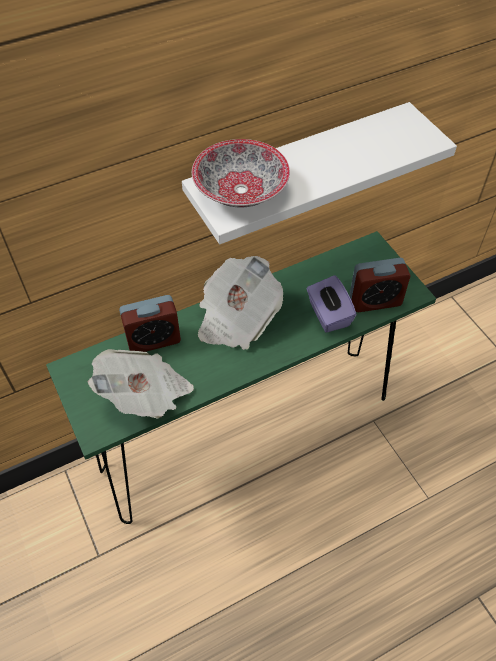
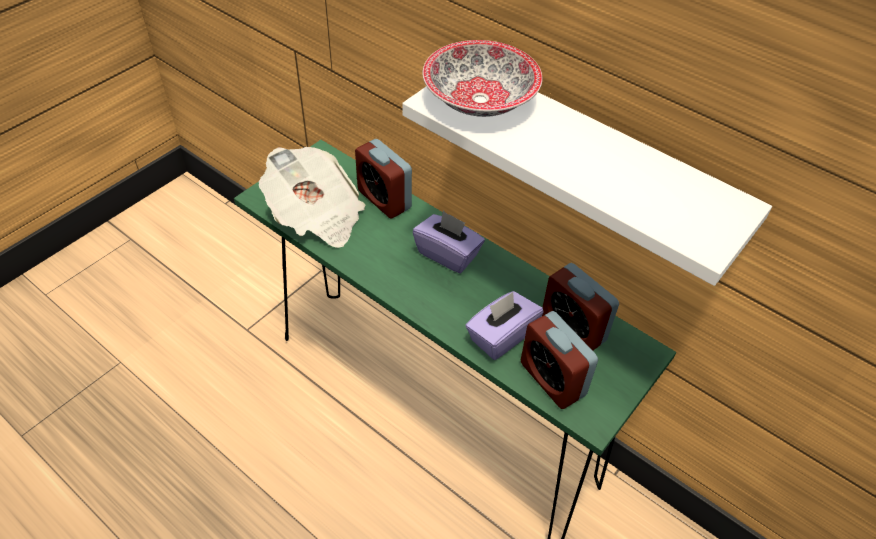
camera: 65 degrees right, 5 degrees down
newspaper [198,256,283,350] -> purple tissue box [413,211,485,273]
none -> alarm clock [542,263,619,351]

